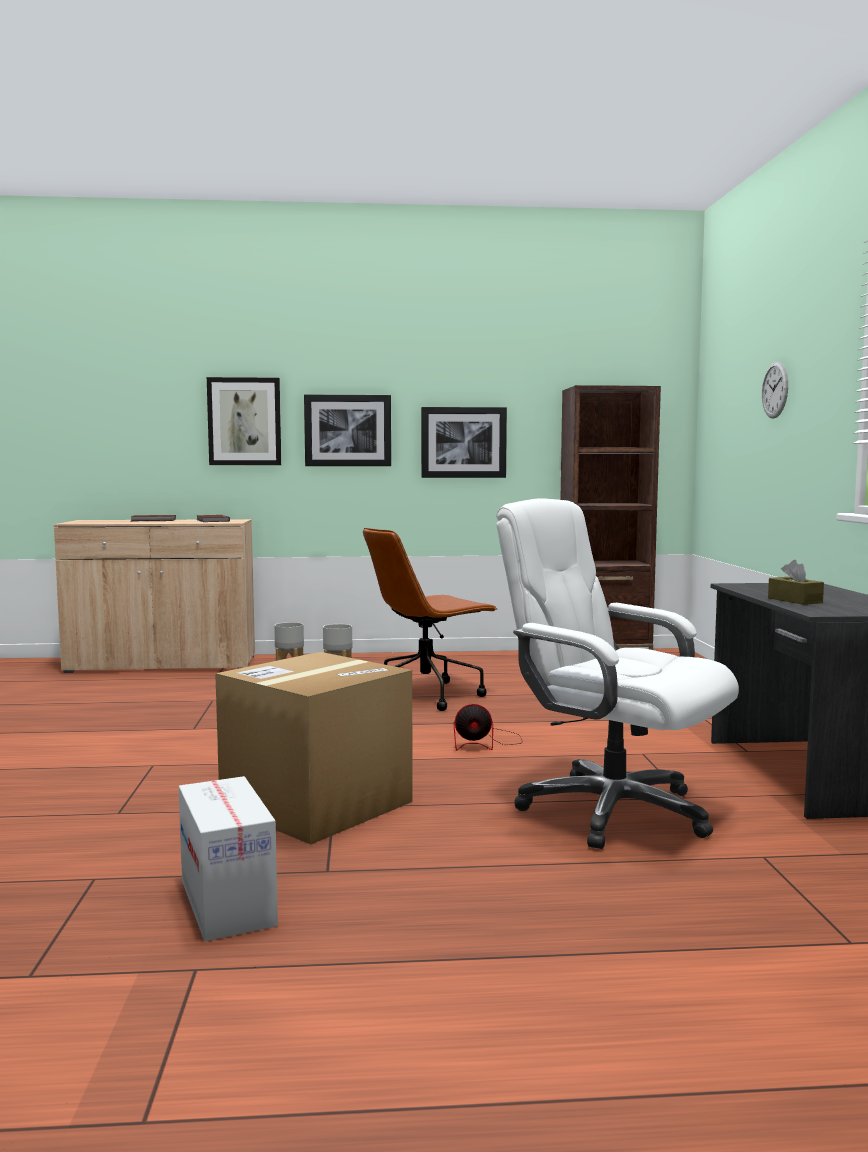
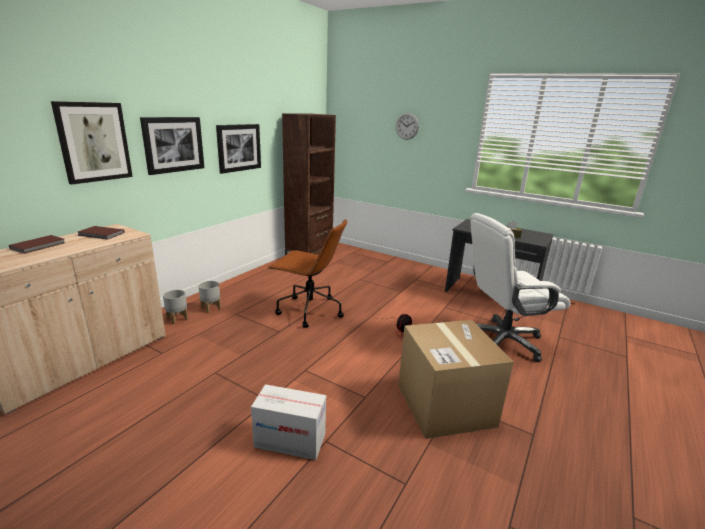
camera: 55 degrees left, 15 degrees up
cardboard box [179,776,278,941] -> cardboard box moved to [251,384,326,460]
brown office chair [363,528,498,711] -> brown office chair turned 75 degrees counterclockwise [268,219,347,328]

